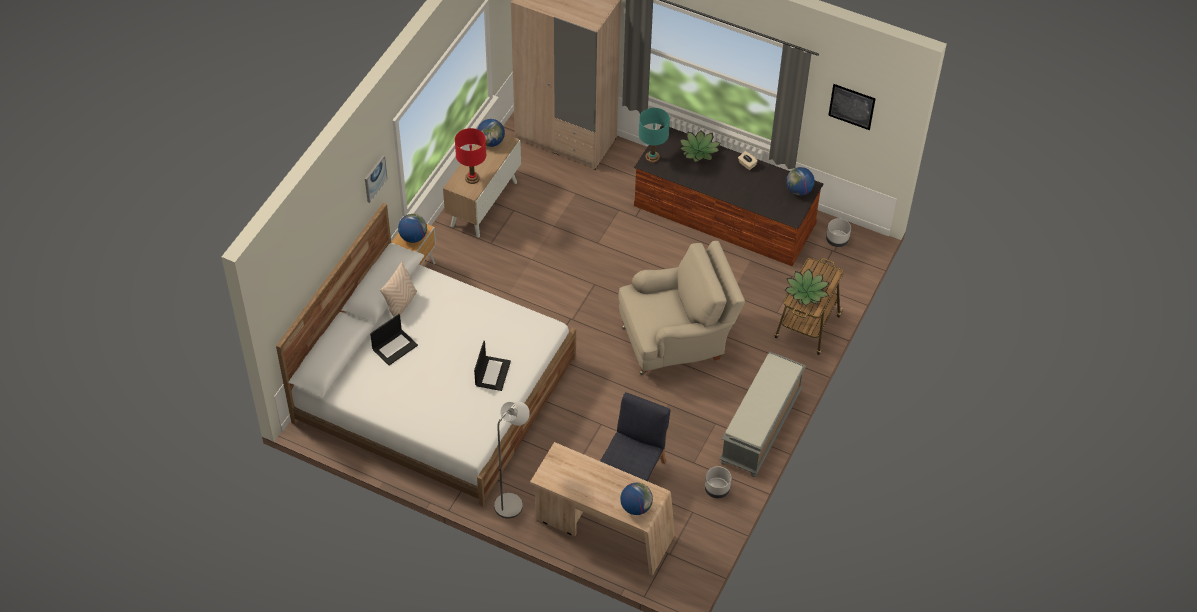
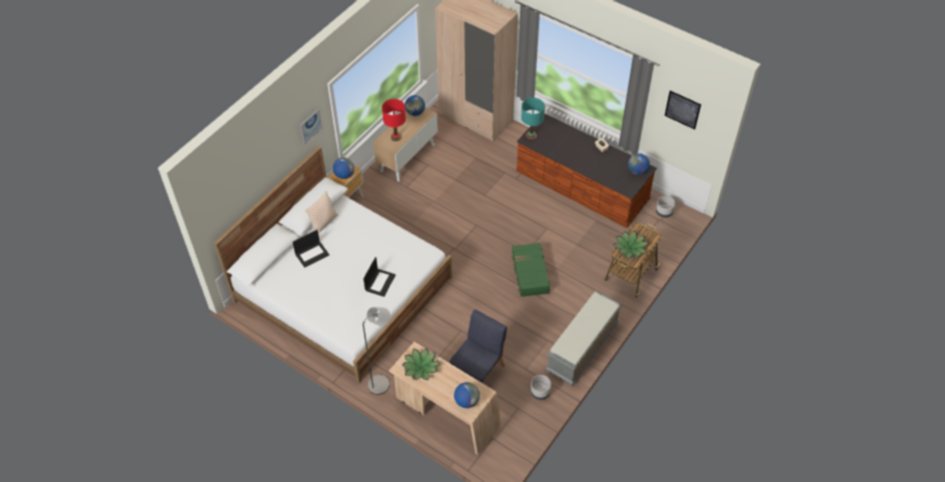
camera: 10 degrees right, 0 degrees up
beige armchair [618,241,745,375] -> green suitcase [510,243,550,297]
potted plant [679,130,721,162] -> potted plant moved to [402,348,440,380]

